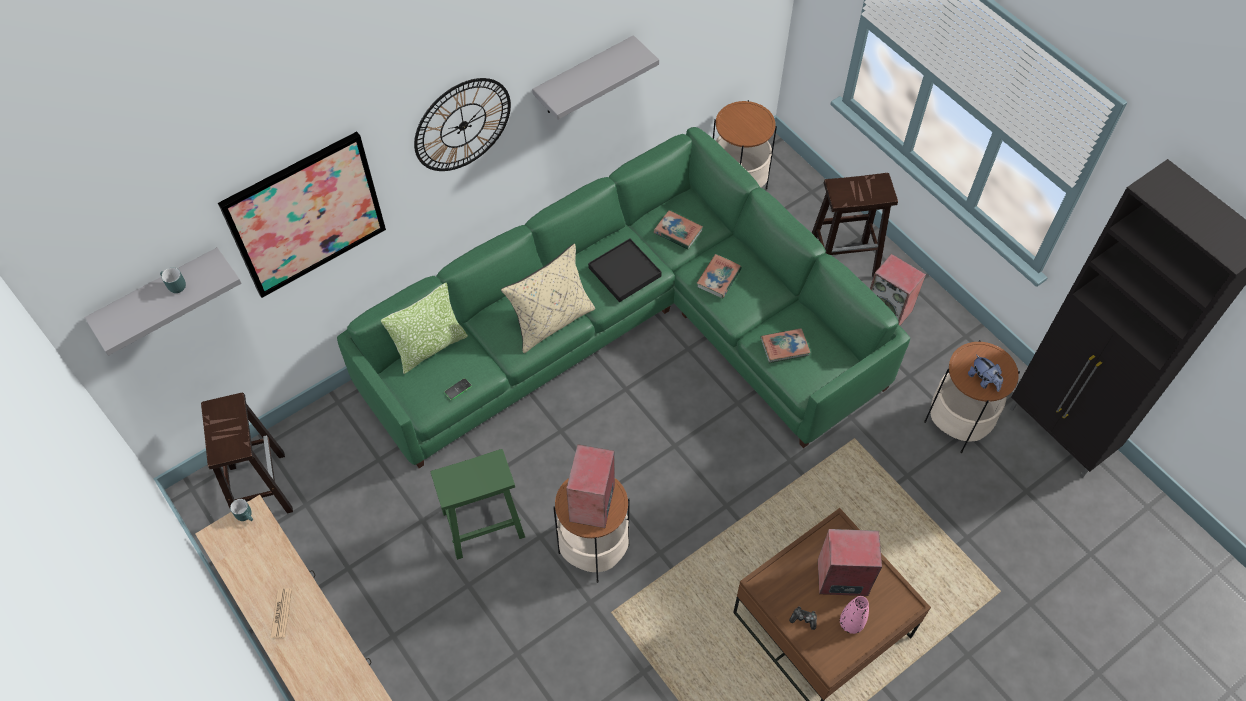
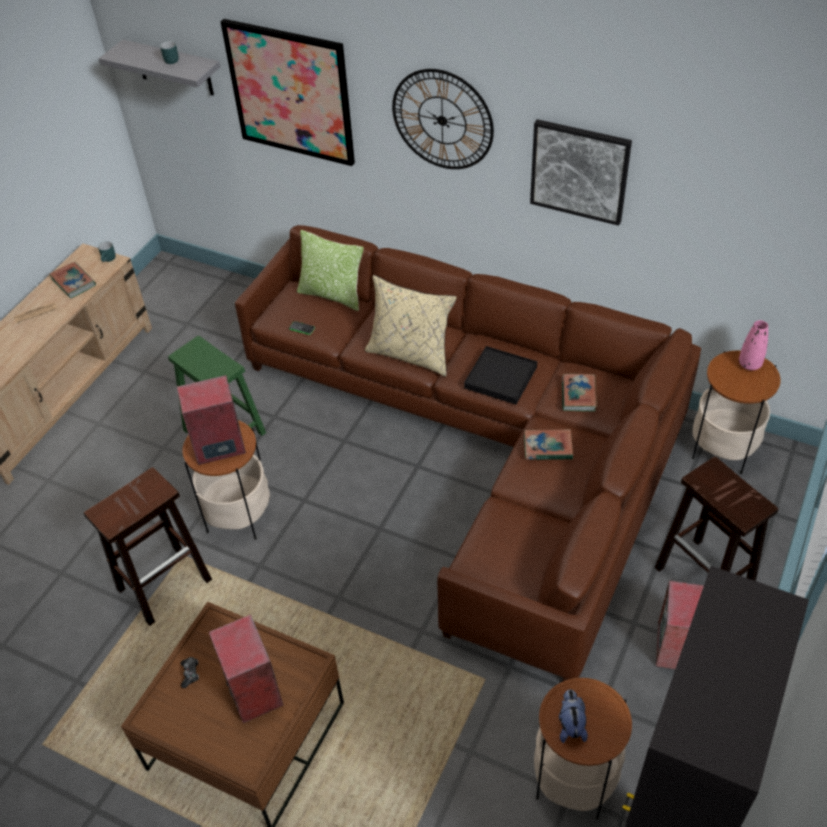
camera: 65 degrees right, 10 degrees down
brown stool [201,393,293,513] -> brown stool moved to [84,467,212,626]
green sofa [337,127,910,468] -> brown sofa [235,225,701,681]
grey shelf [532,35,659,120] -> picture [530,119,632,226]
book [760,328,811,363] -> book moved to [49,262,96,299]
pink vase [840,596,869,634] -> pink vase moved to [739,320,768,370]
plush toy [968,355,1003,392] -> plush toy turned 150 degrees clockwise [559,689,588,743]

